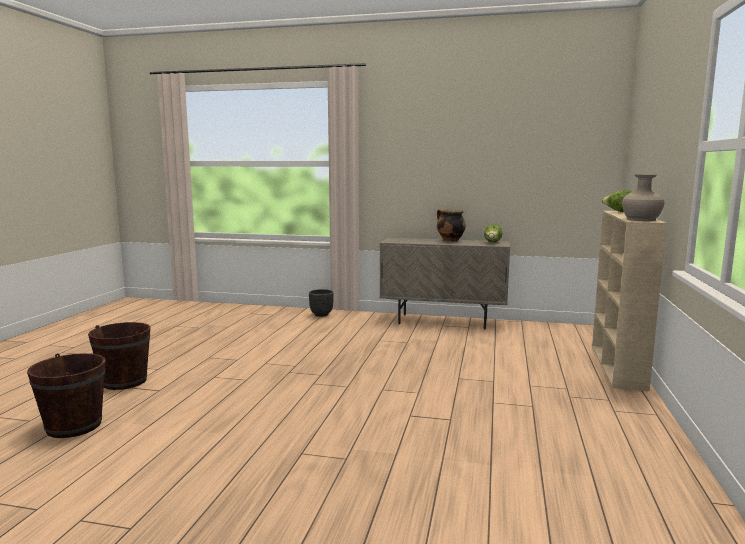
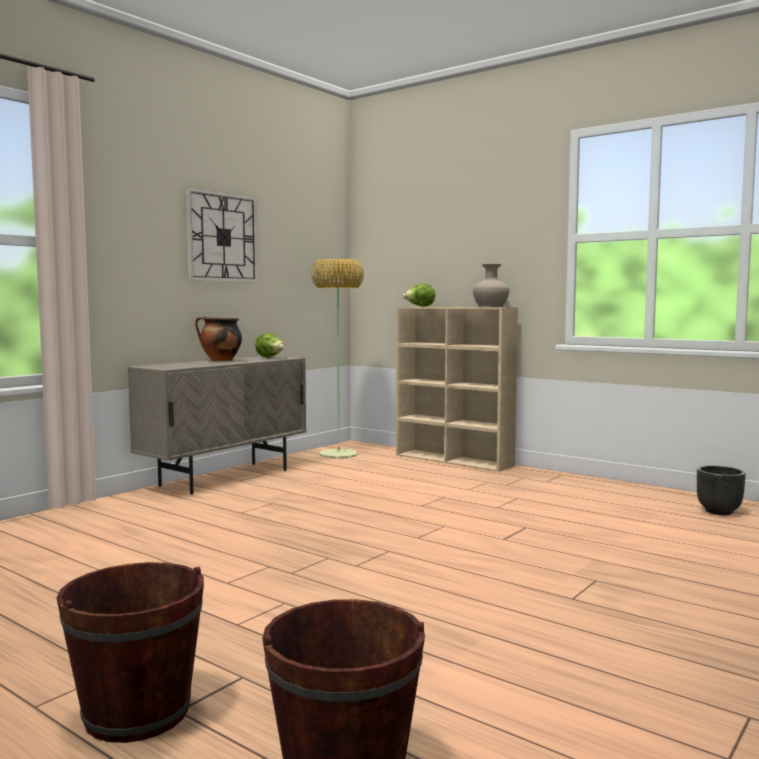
camera: 65 degrees left, 5 degrees down
black planter [309,289,334,317] -> black planter moved to [697,465,746,515]
none -> wall clock [186,188,258,282]
none -> floor lamp [311,259,364,459]

